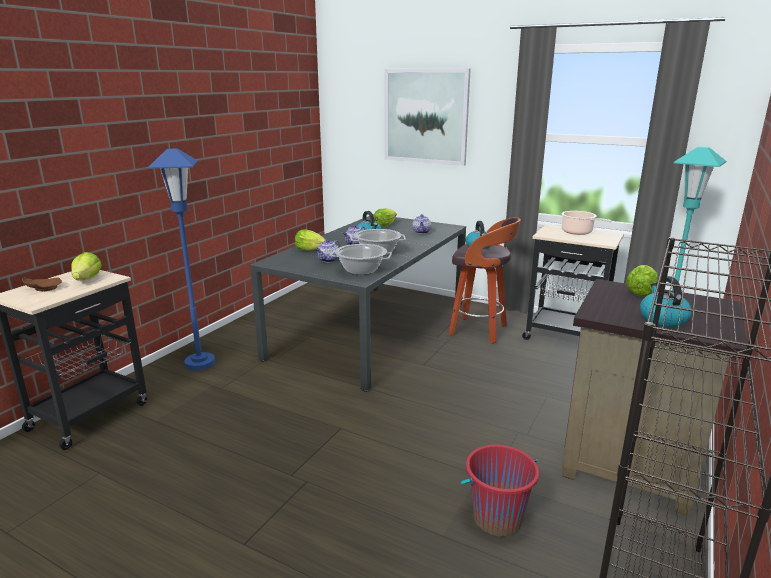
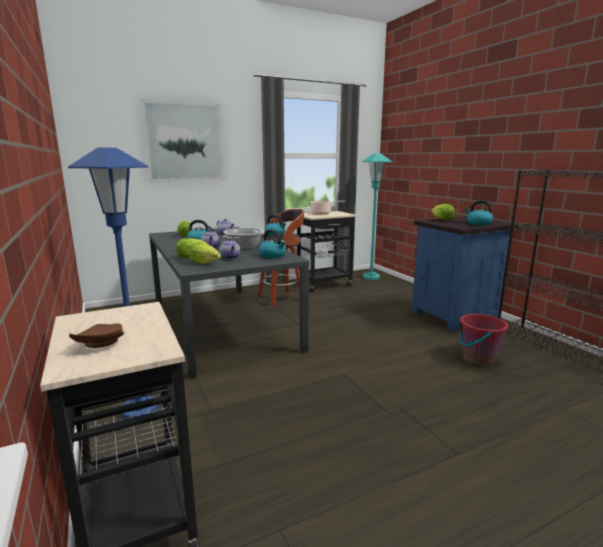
camera: 55 degrees left, 5 degrees down
lettuce [71,252,102,281] -> lettuce moved to [189,242,221,264]
cooking pot [330,244,392,275] -> kettle [259,229,286,258]
beige cabinet [562,279,748,516] -> blue cabinet [412,216,521,332]

